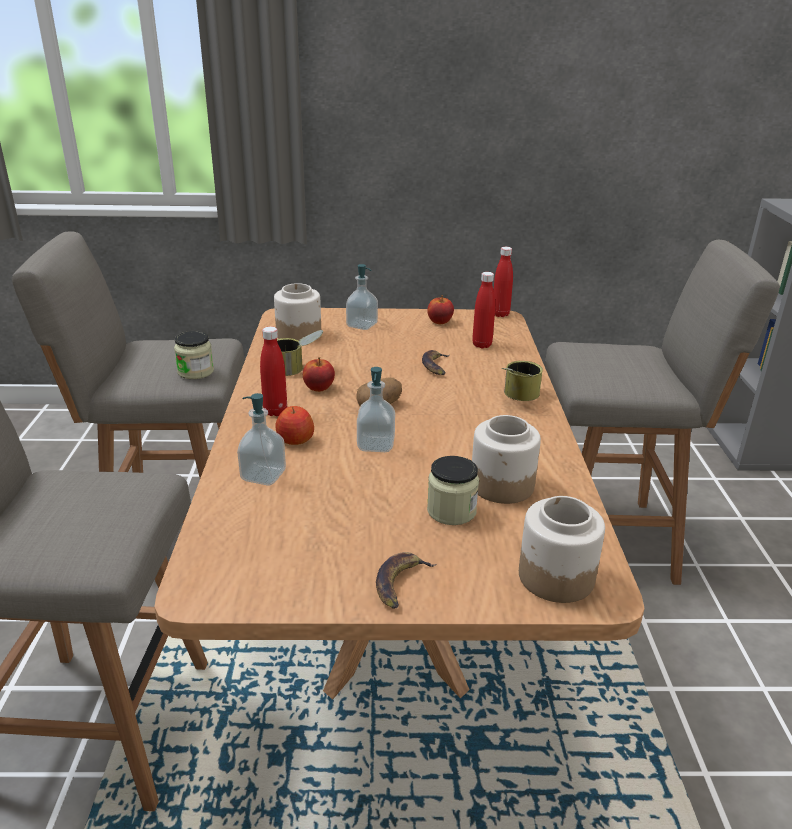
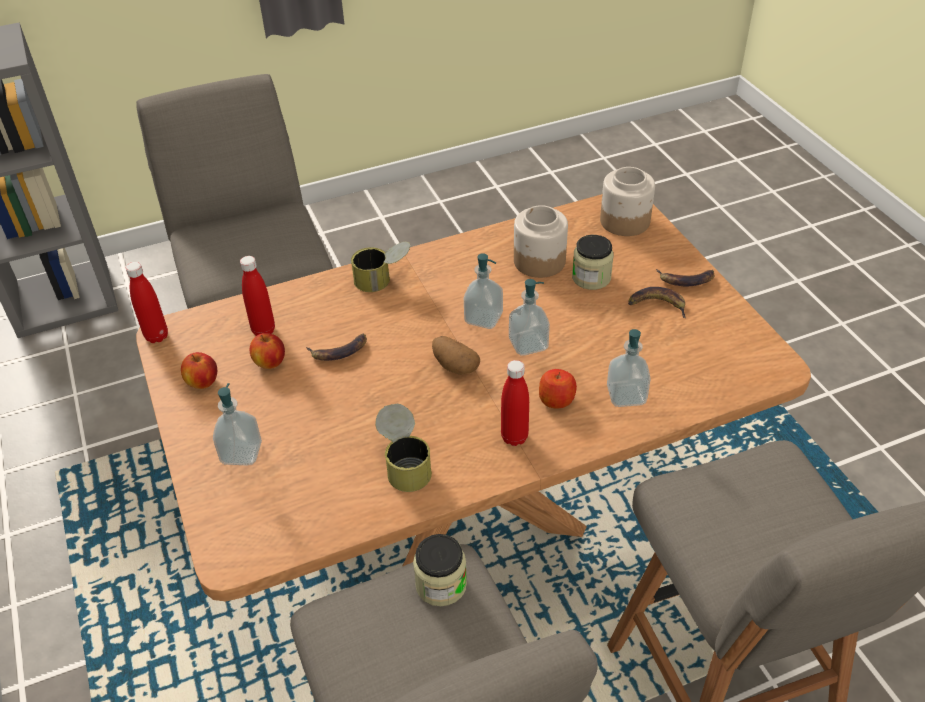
camera: 110 degrees left, 15 degrees up
jar [274,283,321,341] -> none
apple [303,357,335,392] -> apple moved to [250,333,285,369]
none -> soap dispenser [464,253,503,329]
none -> banana [628,287,686,318]

